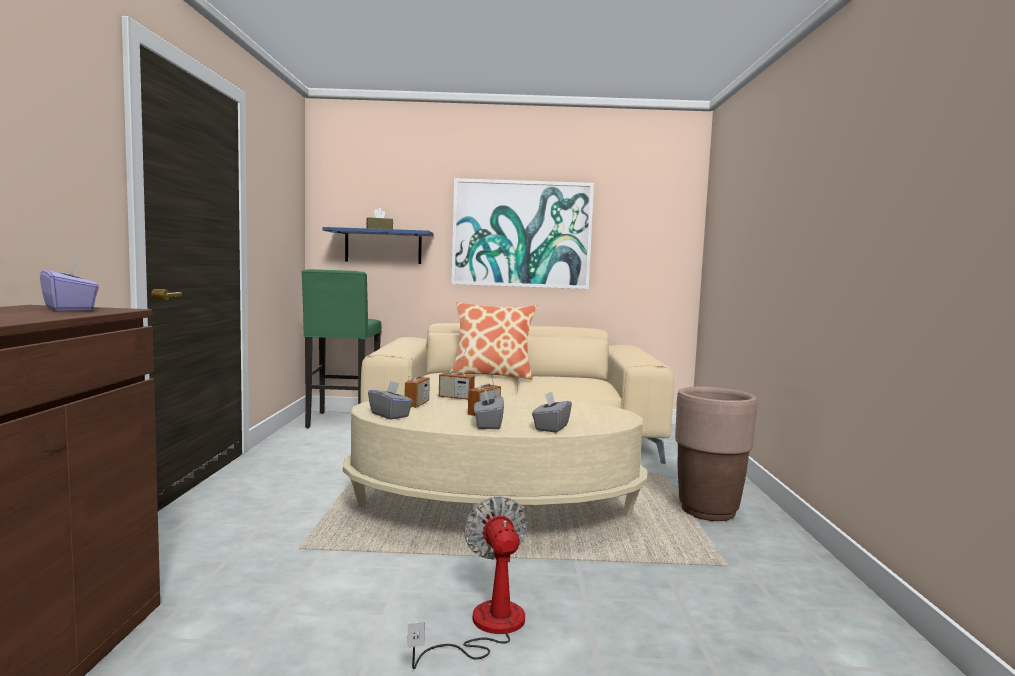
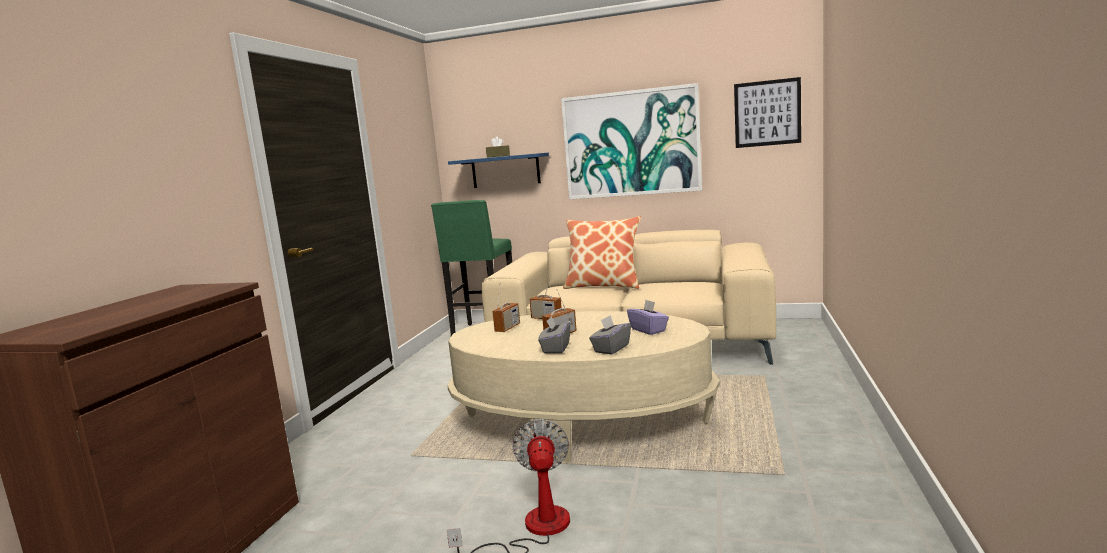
camera: 15 degrees right, 5 degrees up
purple tissue box [40,260,99,311] -> purple tissue box moved to [627,300,669,335]
grey tissue box [368,380,413,420] -> none
brown planter [675,387,757,521] -> none
none -> picture [734,77,801,148]

